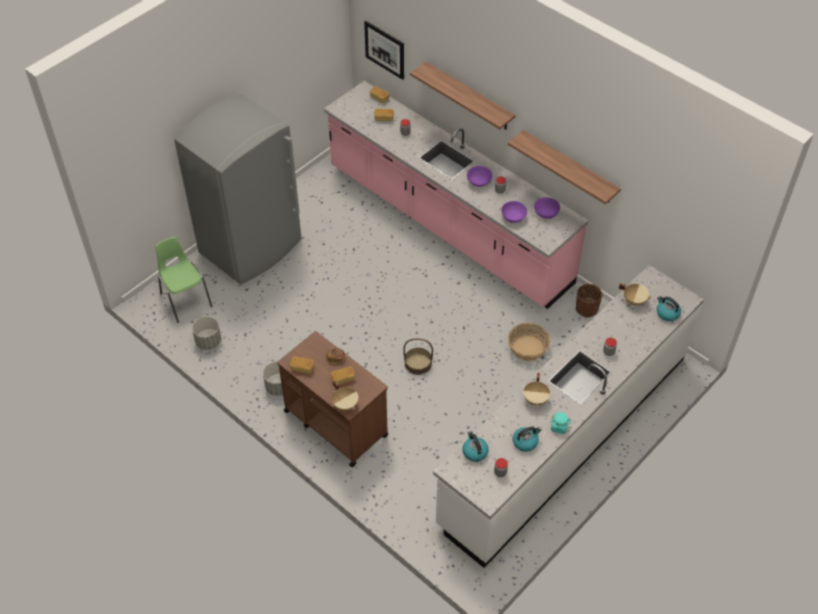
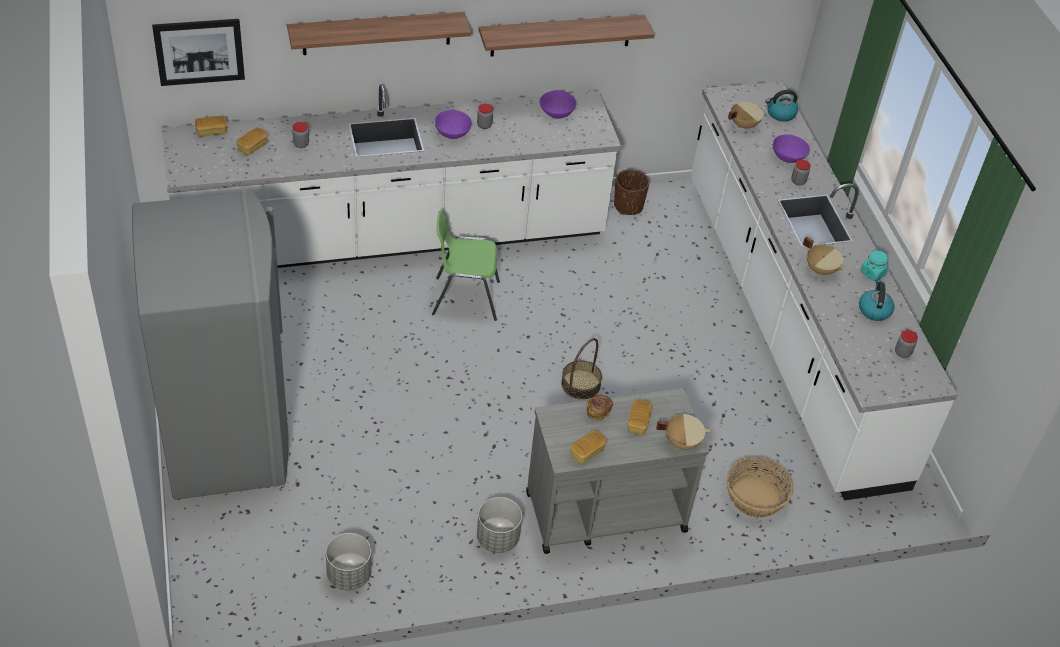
camera: 60 degrees left, 5 degrees down
green chair [155,237,213,323] -> green chair moved to [432,211,500,321]
brown cart [277,331,388,467] -> grey cart [526,388,709,554]
pink counter [324,81,588,309] -> white counter [162,84,621,268]
kettle [462,431,489,462] -> none
purple bowl [501,201,527,223] -> purple bowl moved to [773,134,810,163]
basket [508,323,550,361] -> basket moved to [726,457,793,518]

